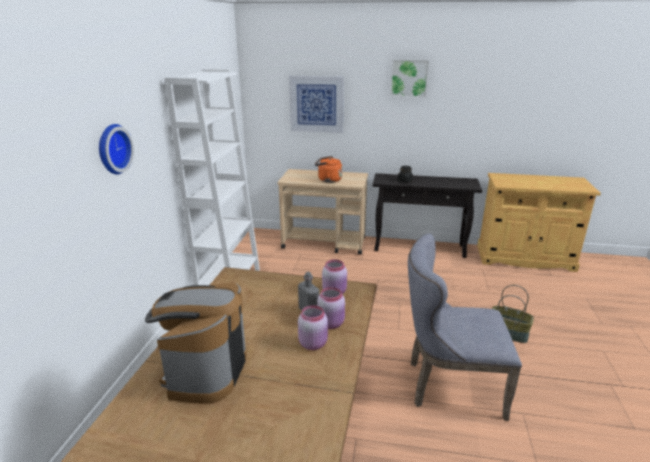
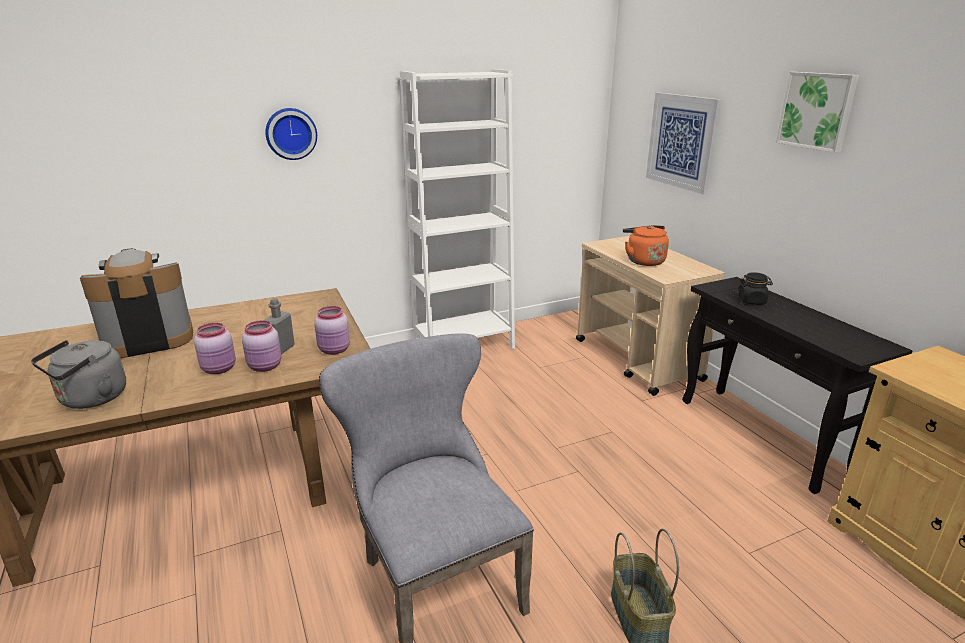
camera: 55 degrees right, 0 degrees up
none -> grey kettle [31,340,126,409]

